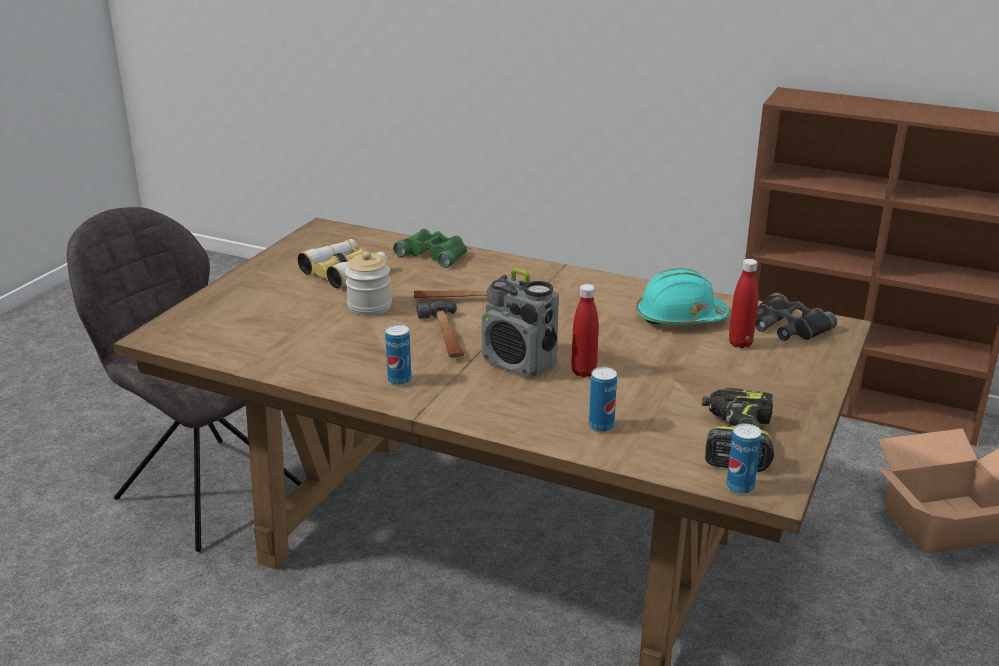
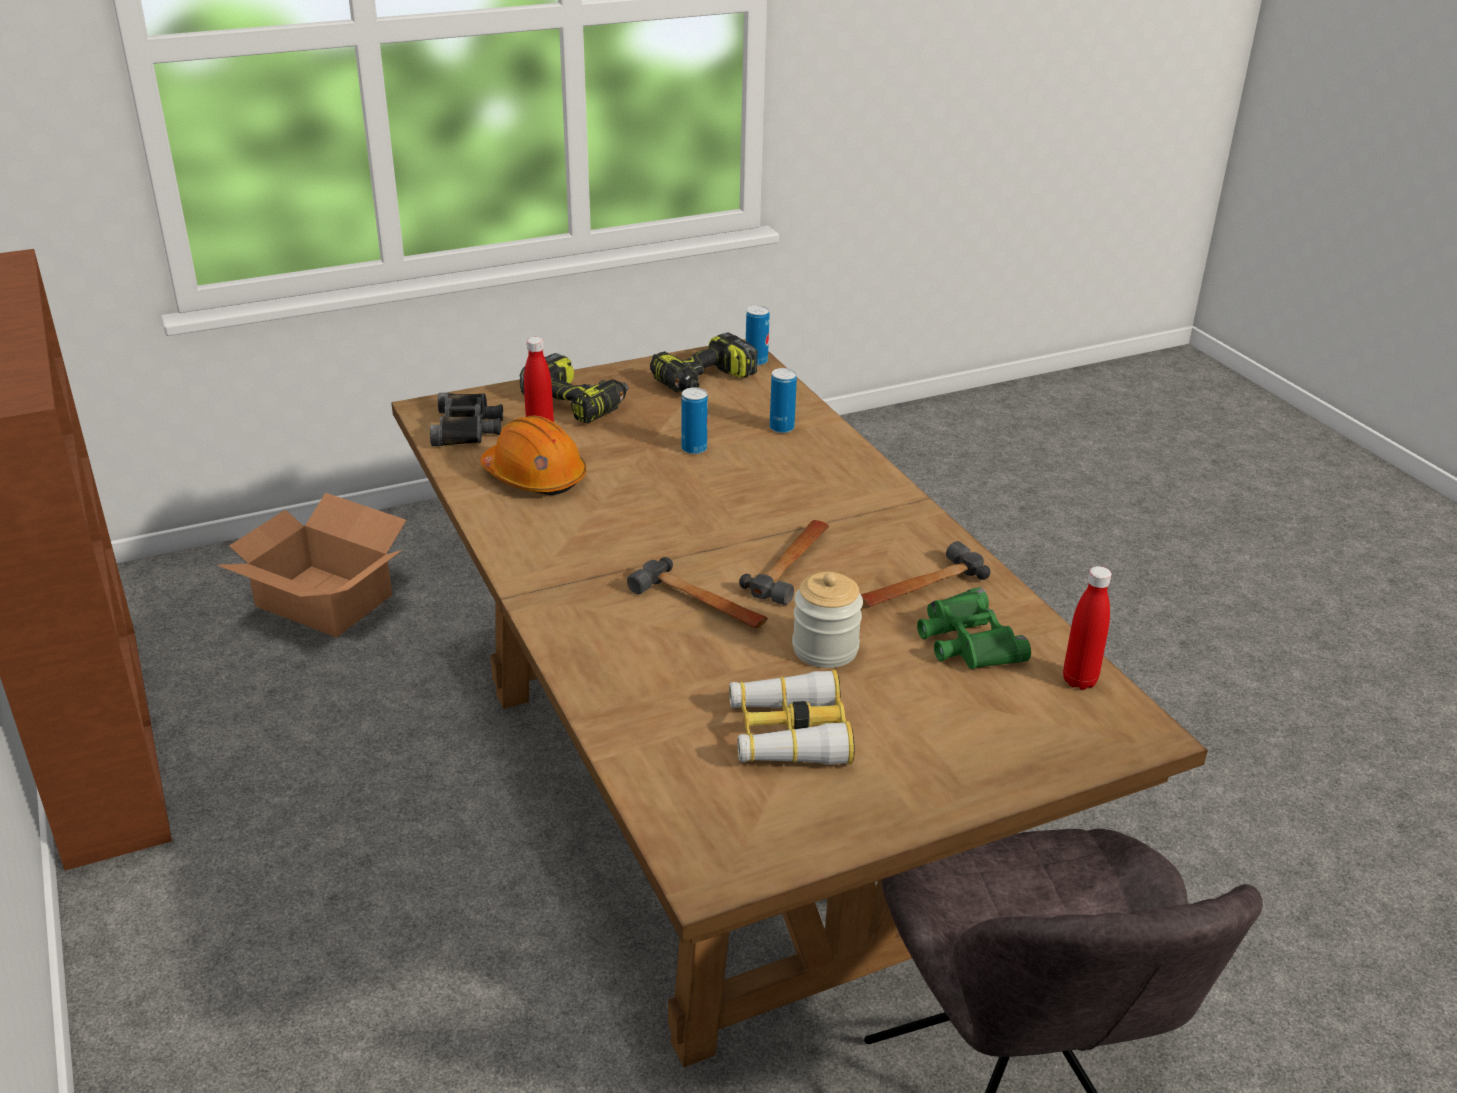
camera: 140 degrees left, 5 degrees up
can [385,324,412,386] -> can moved to [682,388,708,454]
green binoculars [393,229,467,268] -> green binoculars moved to [917,587,1031,669]
radio [482,268,559,376] -> none
red bottle [571,284,599,377] -> red bottle moved to [1063,566,1112,690]
turquoise hard hat [636,268,729,325] -> orange hard hat [480,415,587,496]
none -> power drill [519,353,628,423]
none -> hammer [861,541,990,607]

